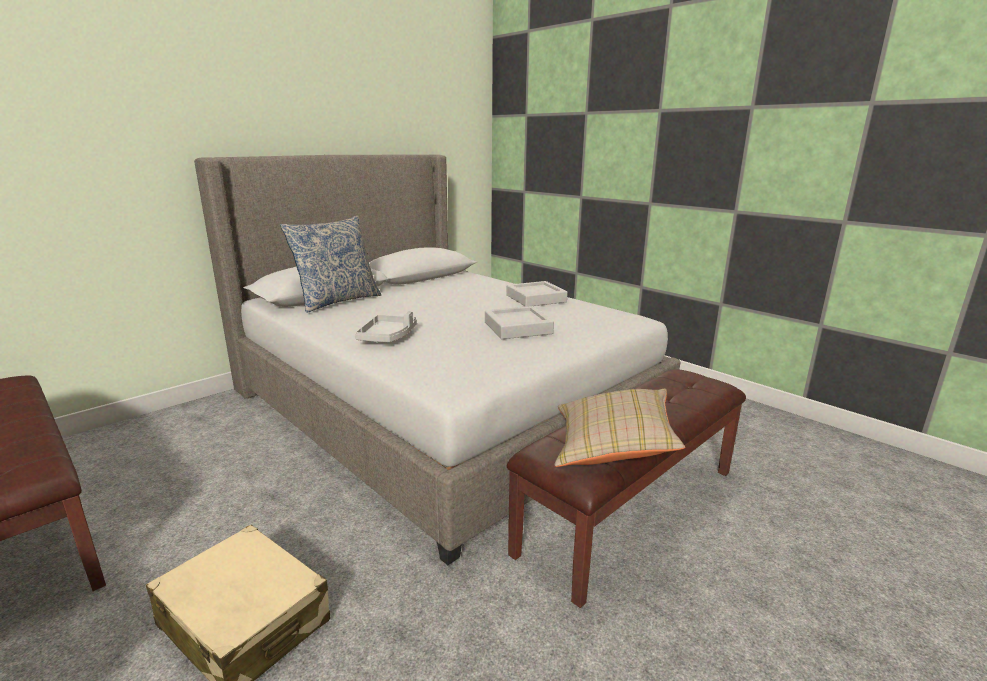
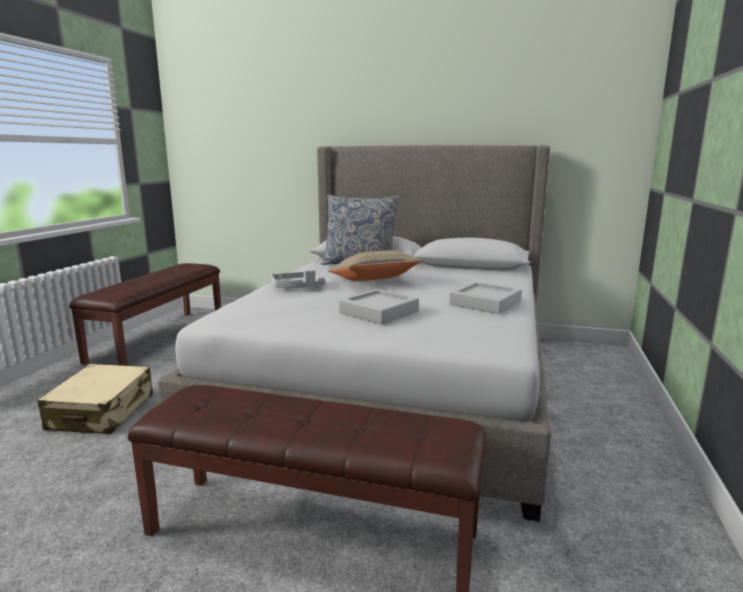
camera: 60 degrees right, 5 degrees down
beige pillow [554,389,685,467] -> beige pillow moved to [328,250,423,281]

